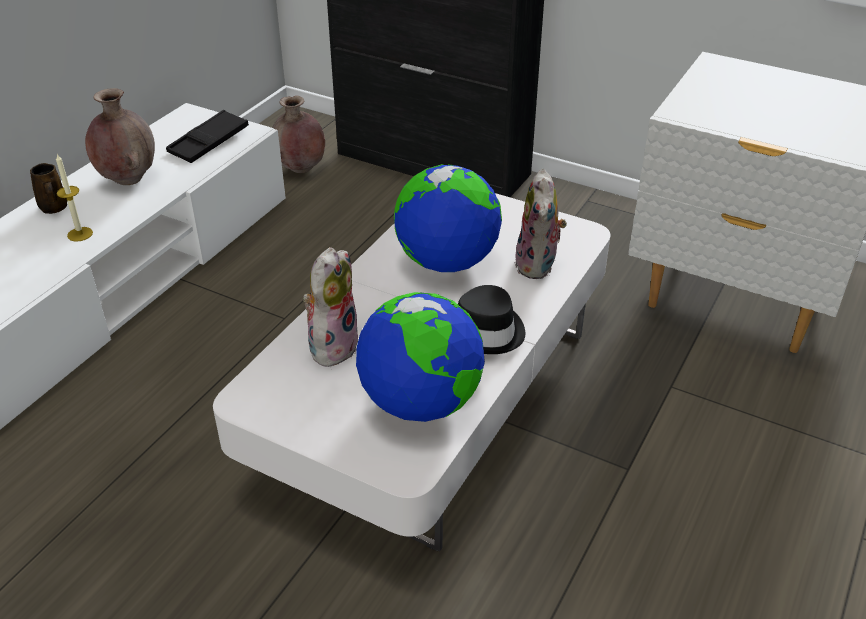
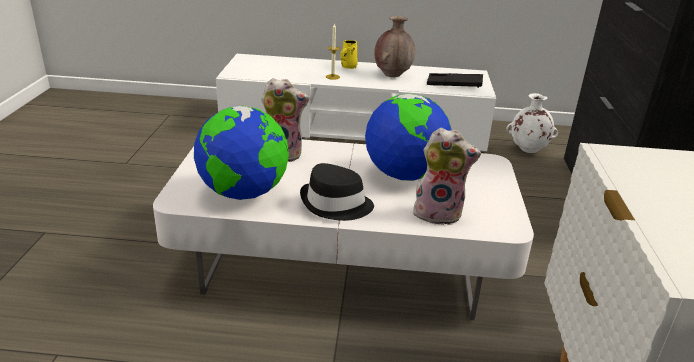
camera: 65 degrees right, 10 degrees down
brown mug [30,163,67,214] -> yellow mug [340,40,358,69]
brown vase [272,96,325,173] -> white vase [507,93,559,153]
plush toy [514,169,567,279] -> plush toy turned 150 degrees counterclockwise [413,128,481,225]

